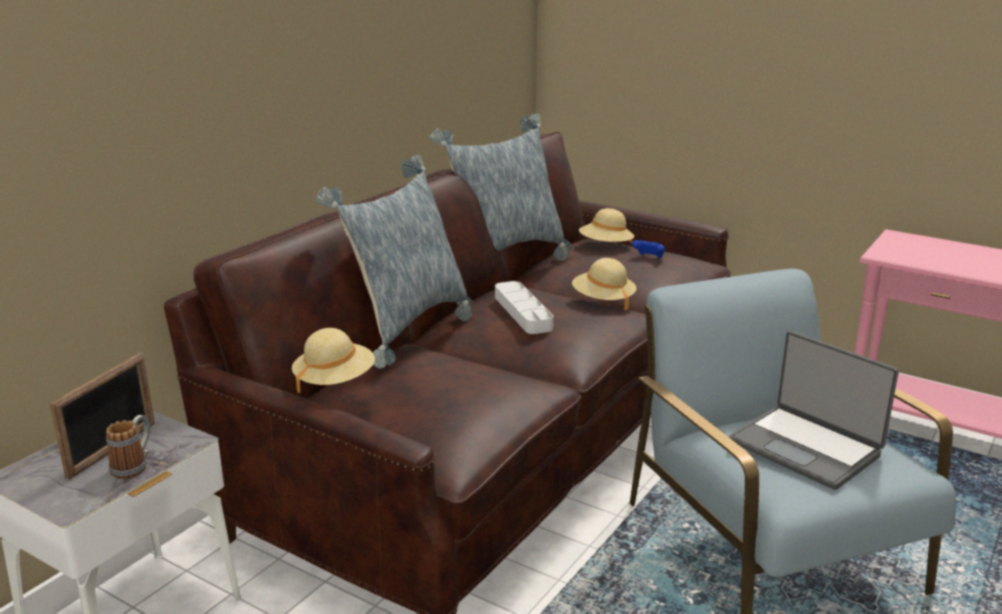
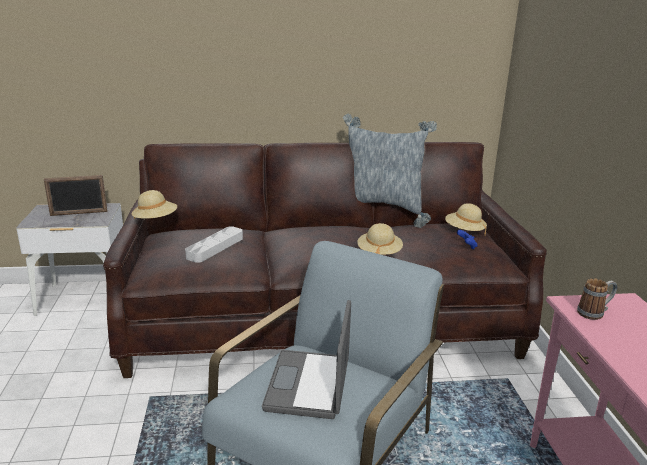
camera: 50 degrees right, 0 degrees up
mug [106,415,150,479] -> mug moved to [577,278,617,320]
pillow [315,155,474,369] -> none
grey tray [495,281,553,334] -> grey tray moved to [185,226,243,263]

